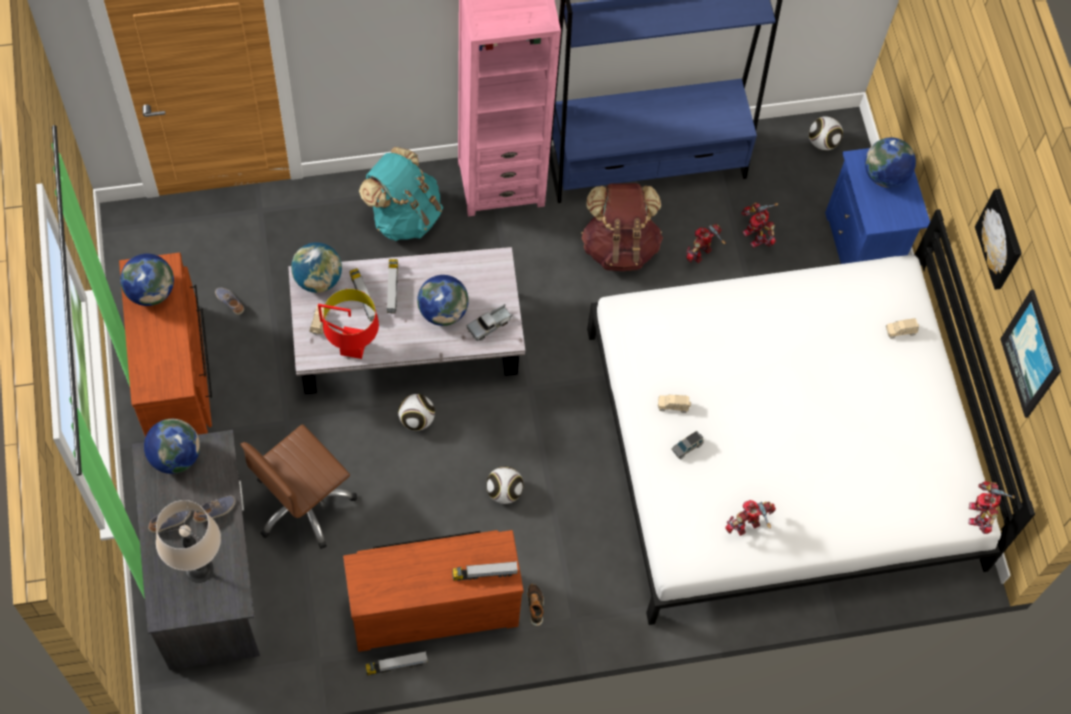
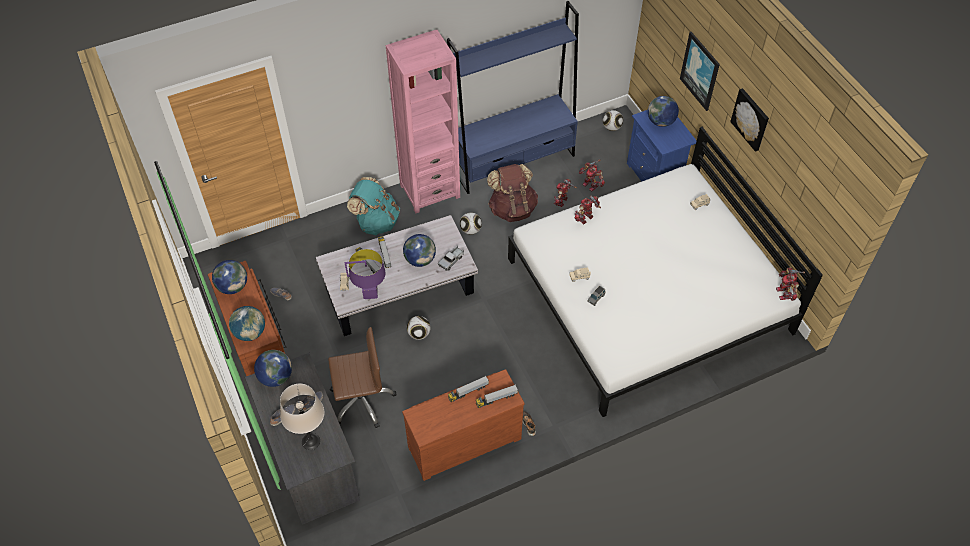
camera: 10 degrees left, 10 degrees down
brown office chair [240,424,357,549] -> brown office chair turned 135 degrees counterclockwise [328,327,397,428]
globe [291,242,342,293] -> globe moved to [229,306,265,341]
red table lamp [318,289,379,359] -> purple table lamp [345,249,385,299]
toy truck [365,651,428,675] -> toy truck moved to [448,376,489,402]
football [486,466,524,504] -> football moved to [460,212,482,235]
toy robot [725,500,776,536] -> toy robot moved to [574,195,601,224]
picture [1000,289,1061,418] -> picture moved to [680,32,720,111]

